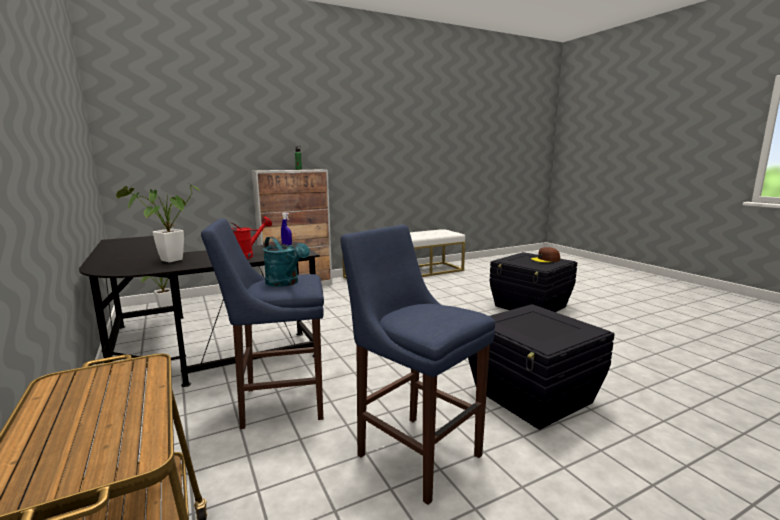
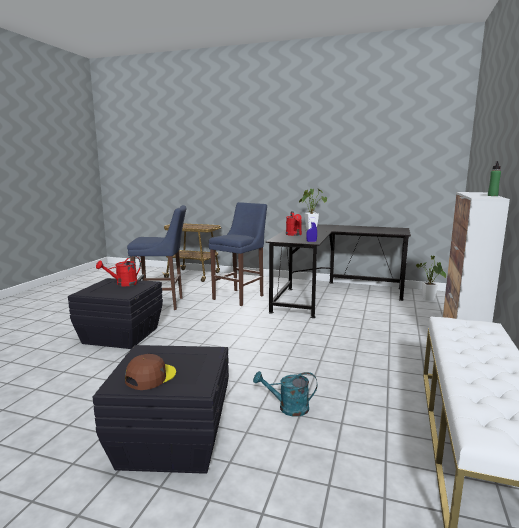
camera: 135 degrees right, 0 degrees up
turquoise watering can [263,236,310,287] -> turquoise watering can moved to [253,371,317,417]
none -> red watering can [96,256,141,286]

